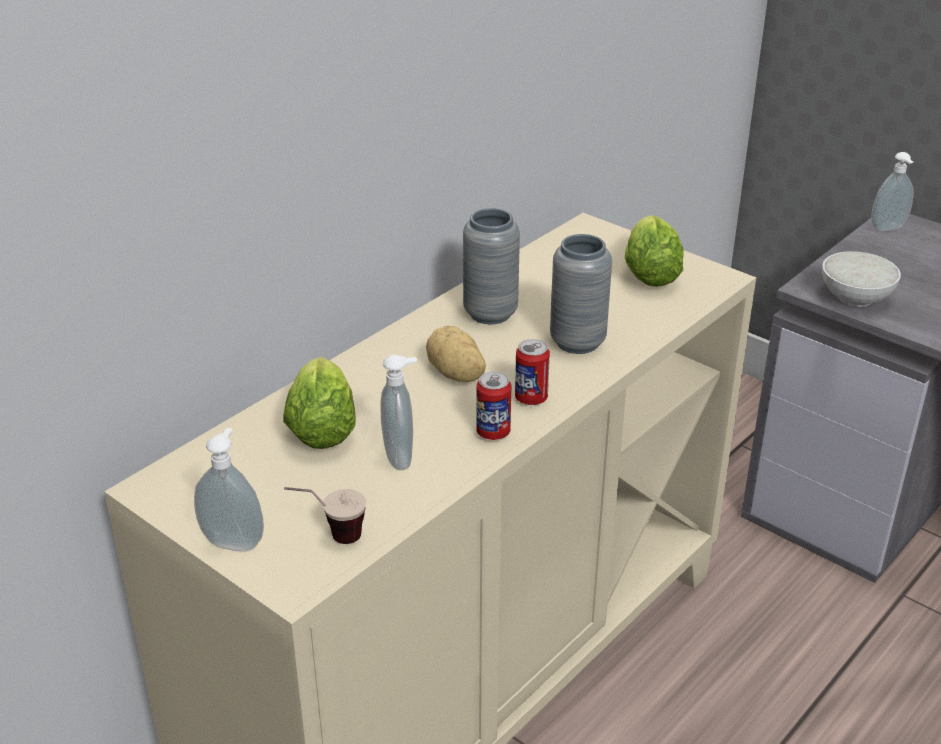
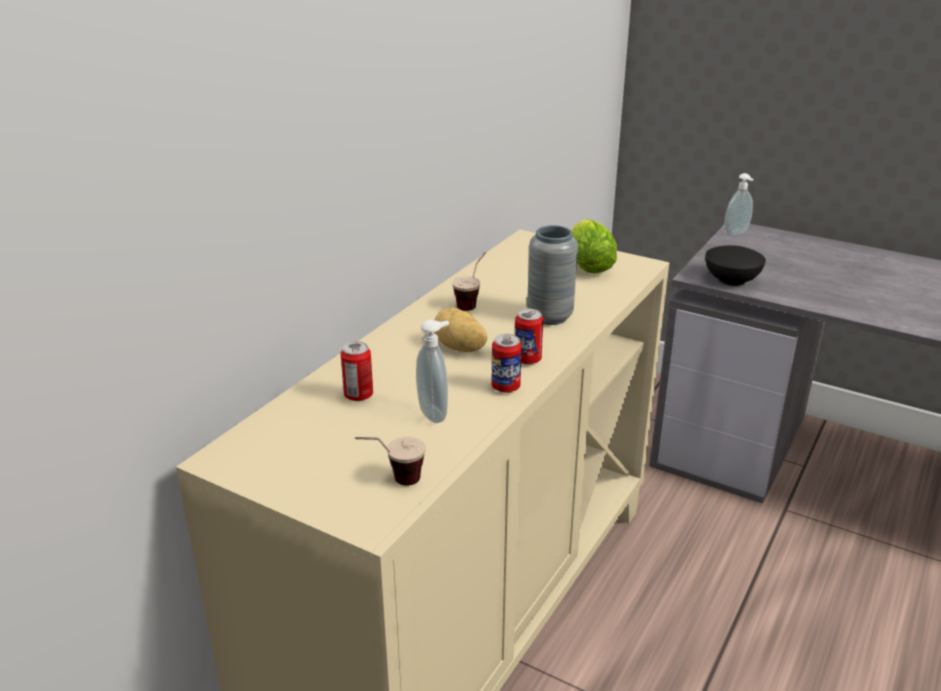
camera: 10 degrees left, 5 degrees down
soap dispenser [194,428,264,551] -> none
lettuce [283,357,356,449] -> can [341,341,373,401]
grey vase [463,208,520,324] -> cup [452,252,486,311]
white bowl [822,251,901,307] -> black bowl [705,245,766,286]

